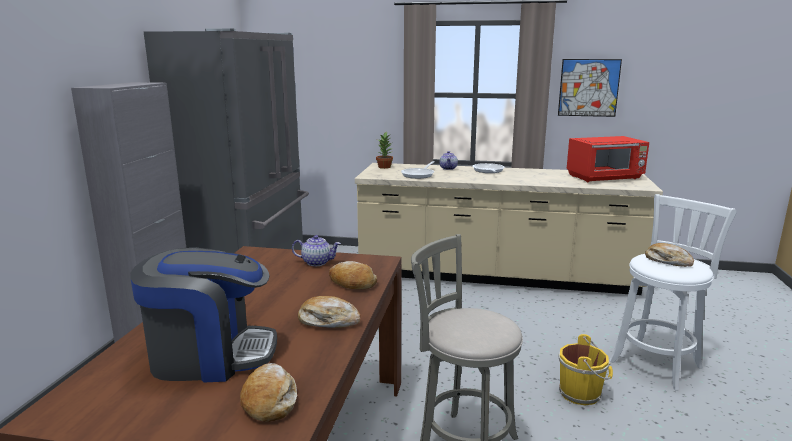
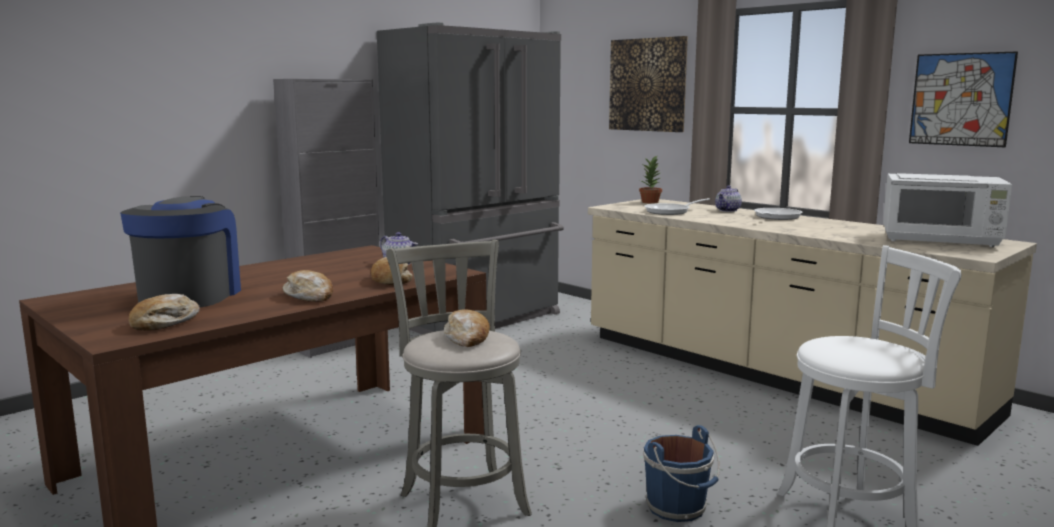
camera: 35 degrees right, 5 degrees down
coffee machine [130,247,277,382] -> coffee machine turned 120 degrees counterclockwise [120,196,241,307]
yellow bucket [559,334,613,405] -> blue bucket [643,425,720,522]
red microwave [567,136,649,182] -> white microwave [883,173,1012,247]
bread [645,243,694,267] -> bread moved to [444,309,490,347]
none -> picture [609,36,688,132]

